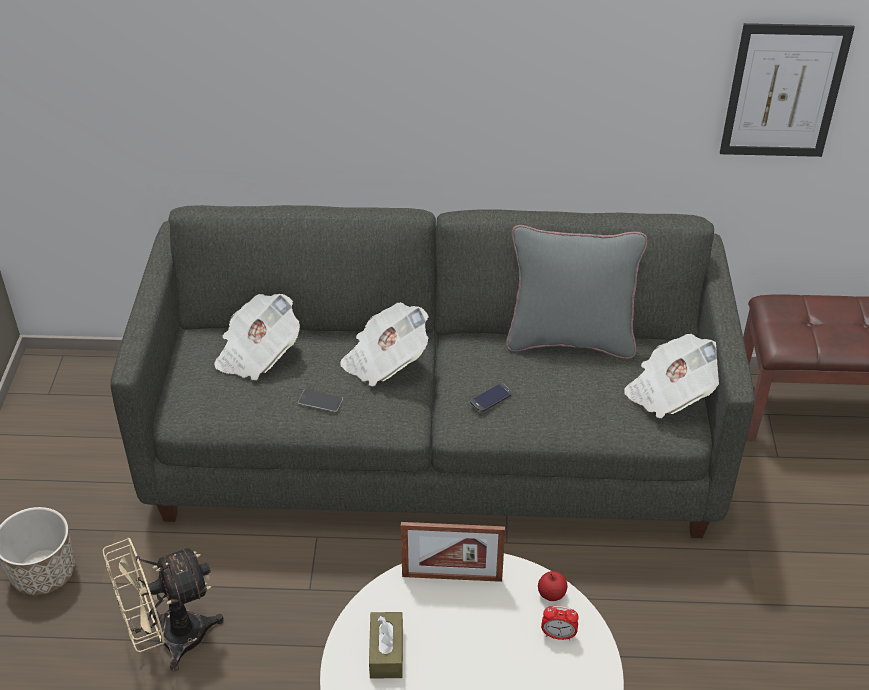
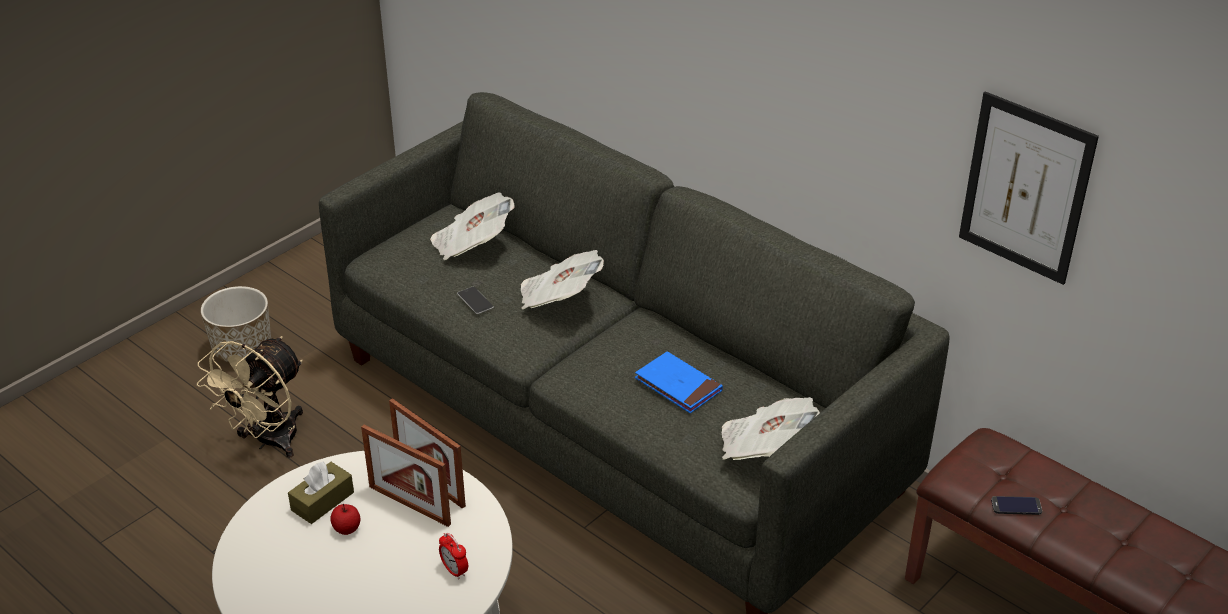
camera: 40 degrees right, 5 degrees down
beige fan [103,538,224,672] -> beige fan turned 75 degrees counterclockwise [197,336,303,458]
phone [470,383,512,412] -> phone moved to [991,496,1042,515]
grey pillow [506,225,648,359] -> none
apple [538,571,568,601] -> apple moved to [330,504,360,535]
none -> picture frame [361,424,451,527]
none -> blue book [635,351,723,413]

